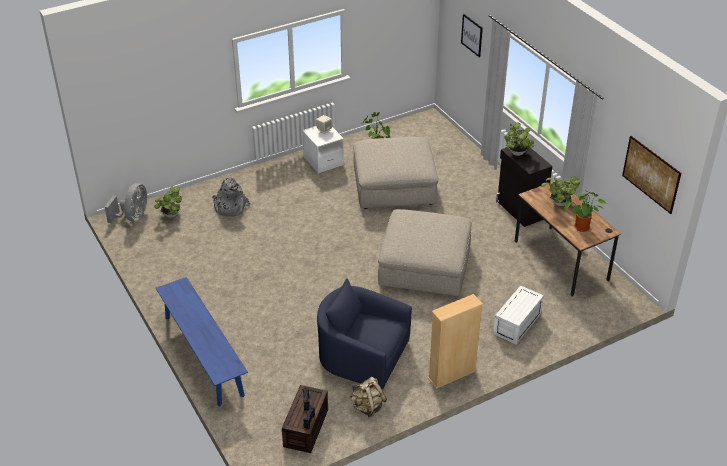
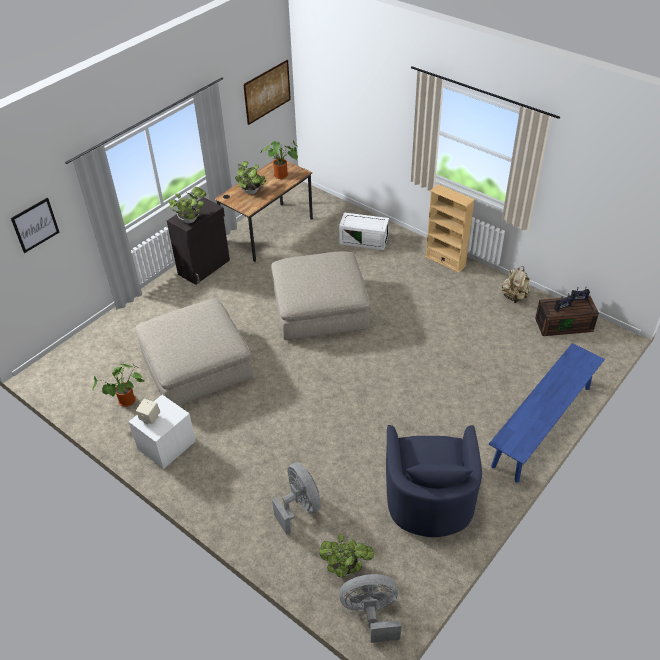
camera: 110 degrees left, 5 degrees up
grey backpack [212,177,250,217] -> grey fan [272,462,321,535]
blue armchair [317,278,412,390] -> blue armchair moved to [386,425,482,537]

